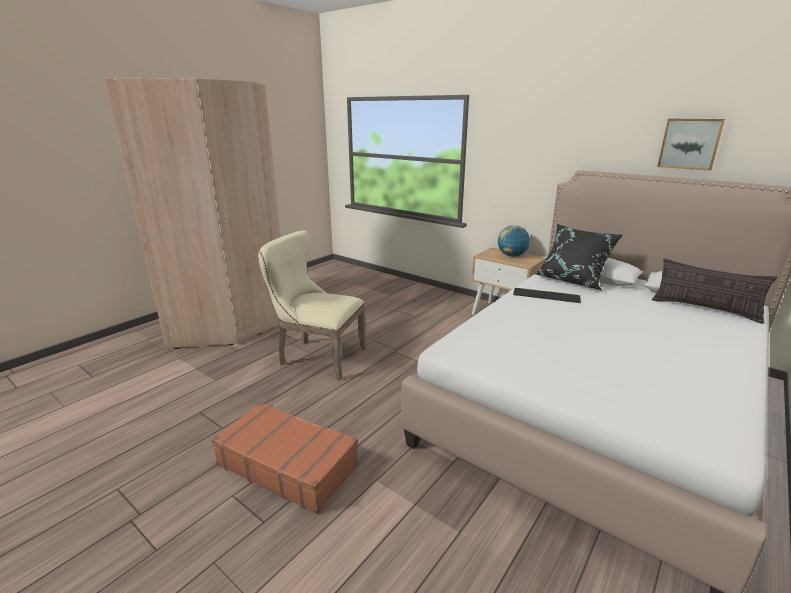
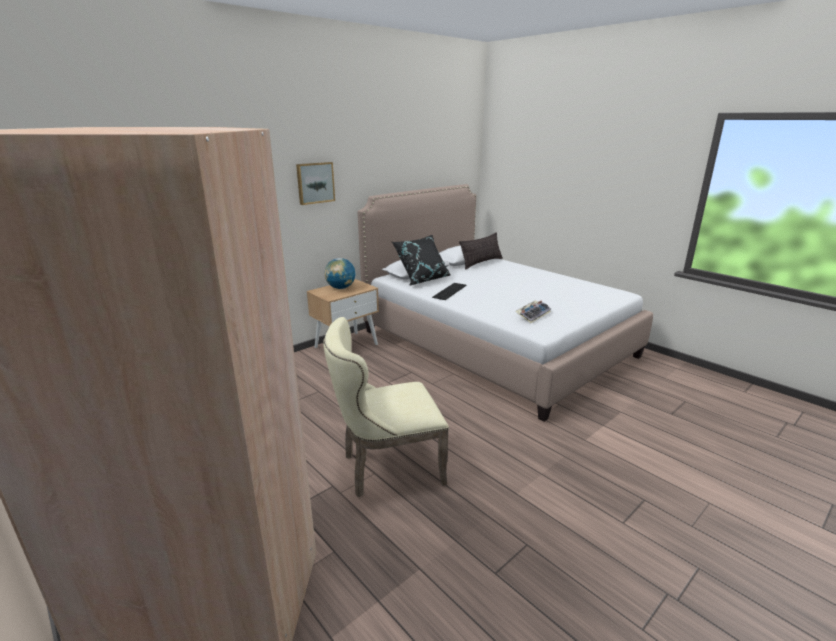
camera: 80 degrees left, 0 degrees up
brown suitcase [211,402,359,514] -> none
beige chair [258,230,366,381] -> beige chair turned 45 degrees clockwise [323,317,449,497]
picture [657,119,725,171] -> picture moved to [296,162,335,205]
none -> keyboard [515,300,551,323]

